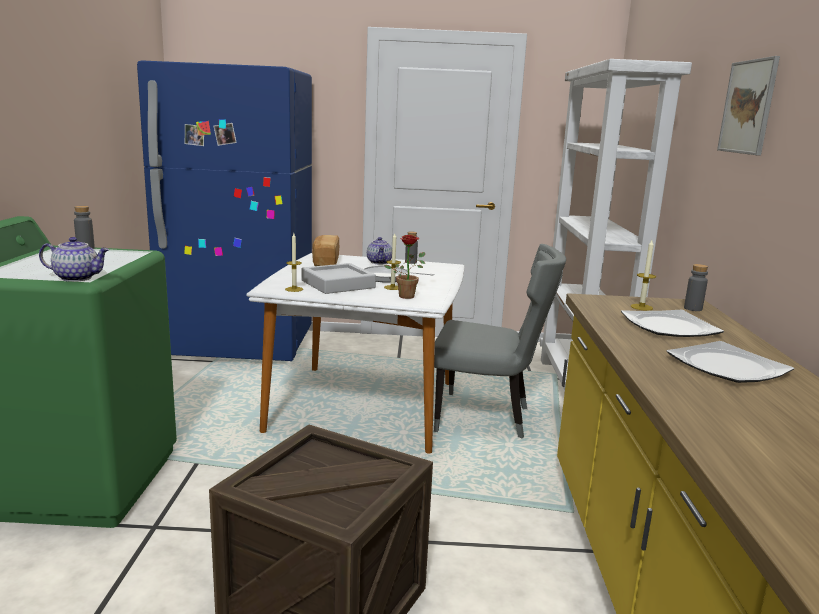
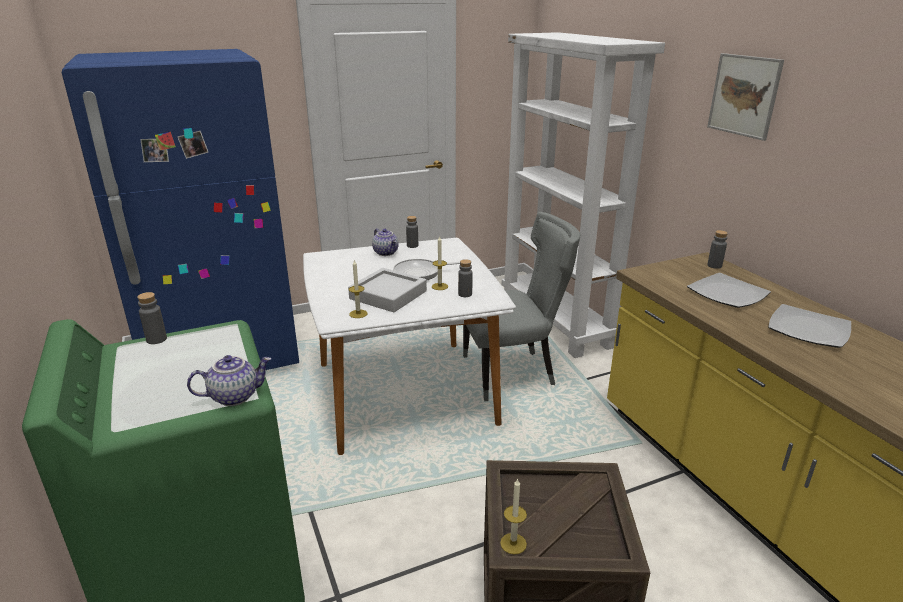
camera: 25 degrees left, 10 degrees up
bread [312,235,339,266] -> none
potted plant [384,235,425,299] -> grey bottle [458,259,473,297]
candle [631,240,656,311] -> candle moved to [500,478,527,555]

